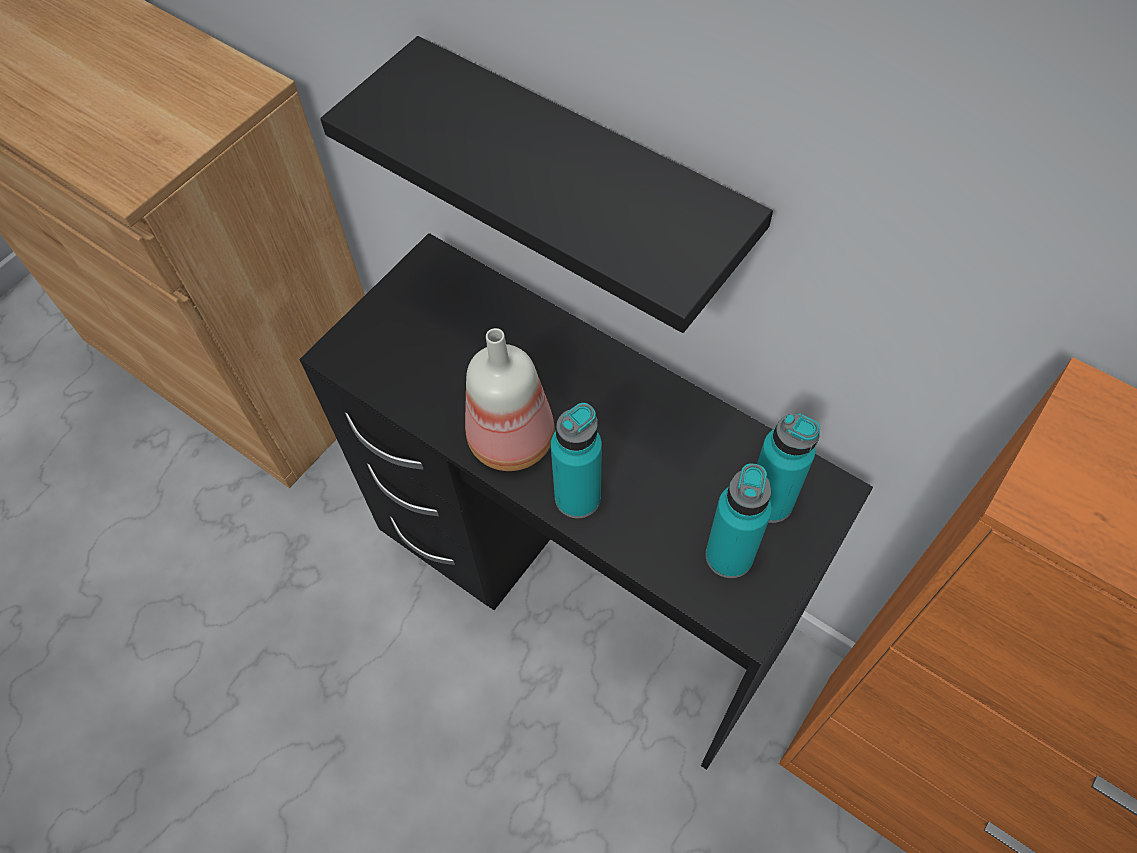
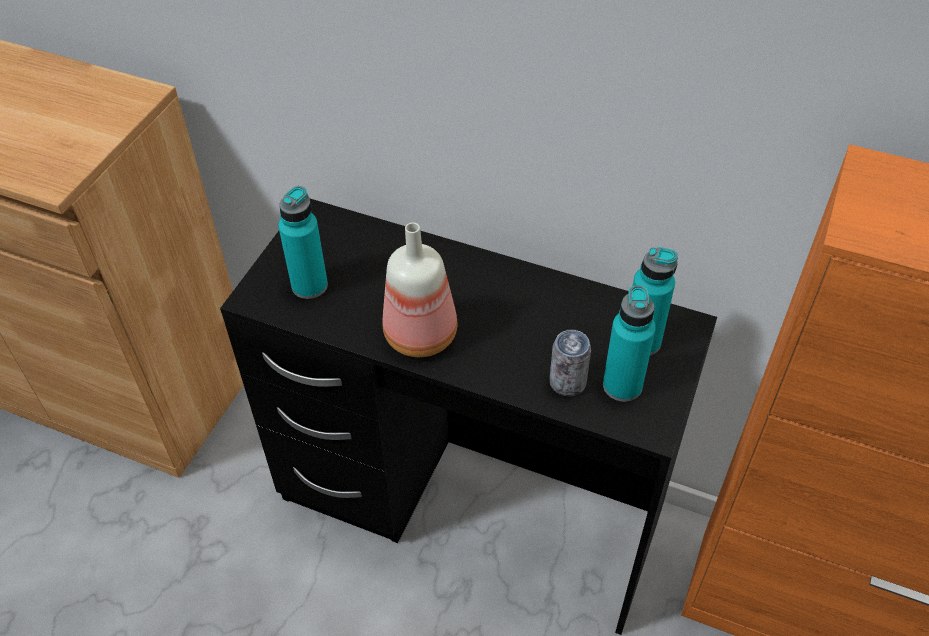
camera: 15 degrees left, 10 degrees down
black shelf [320,36,773,333] -> none
turquoise bottle [551,403,602,518] -> turquoise bottle moved to [278,186,328,299]
none -> can [550,330,591,396]

